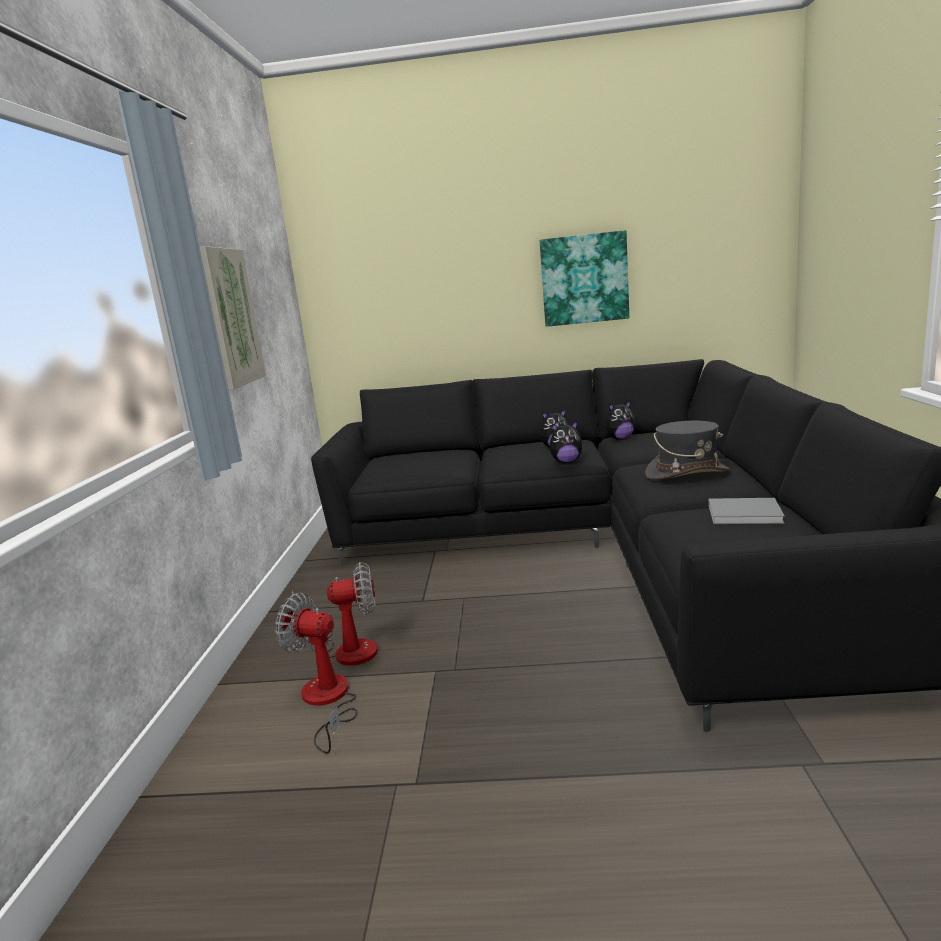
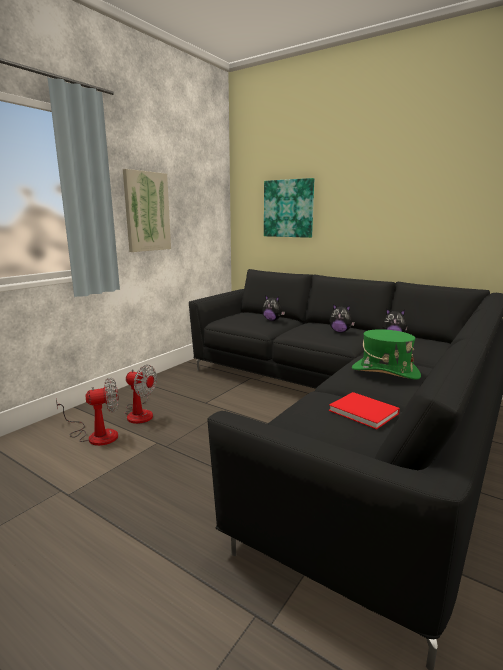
camera: 30 degrees right, 0 degrees up
fan [275,593,357,753] -> fan turned 105 degrees clockwise [56,377,119,446]
picture [540,230,629,327] -> picture moved to [264,178,314,238]
plush toy [550,421,583,463] -> plush toy moved to [262,295,285,321]
grey hat [645,421,730,480] -> green hat [352,329,421,380]
grey book [708,498,785,524] -> red book [329,392,400,429]

